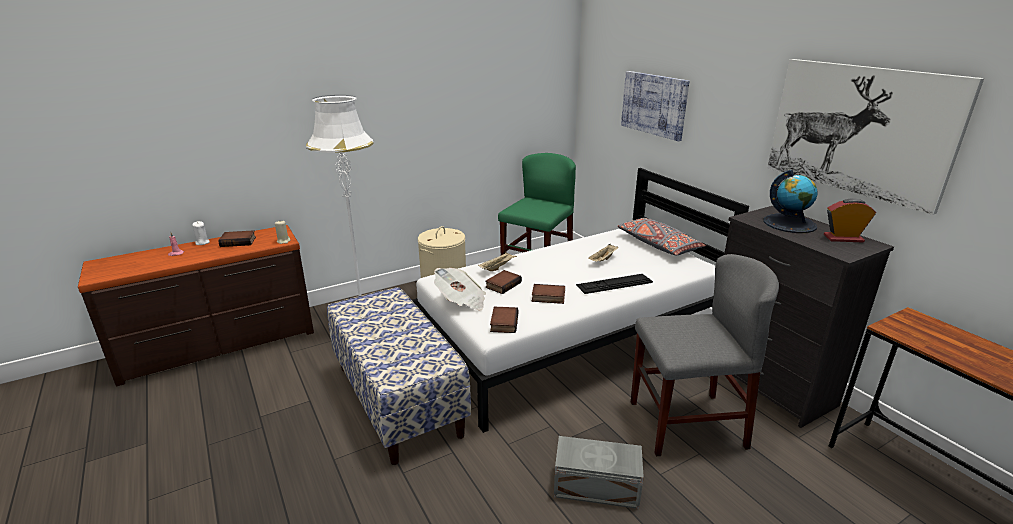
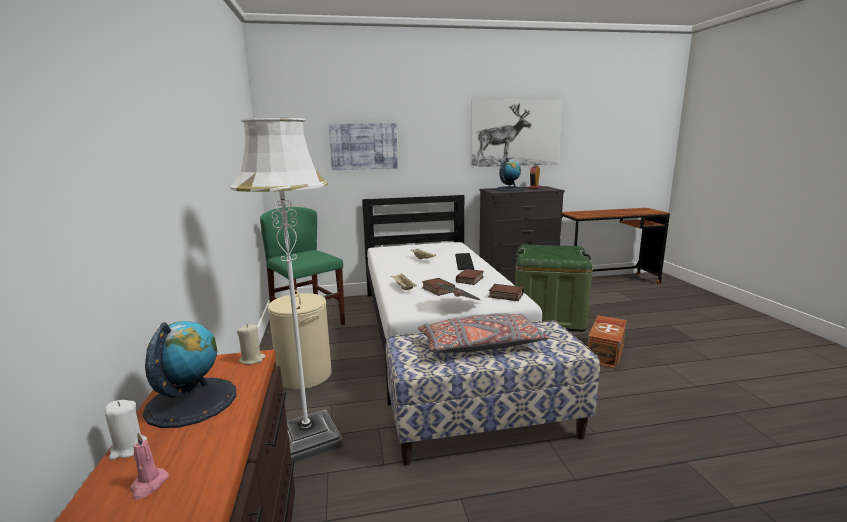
camera: 70 degrees left, 10 degrees down
book [218,230,256,247] -> globe [143,321,236,428]
grey storage box [554,436,644,509] -> brown storage box [587,315,627,369]
grey pillow [617,218,706,255] -> grey pillow moved to [418,313,549,353]
grey chair [631,254,779,456] -> green storage box [515,244,593,332]

